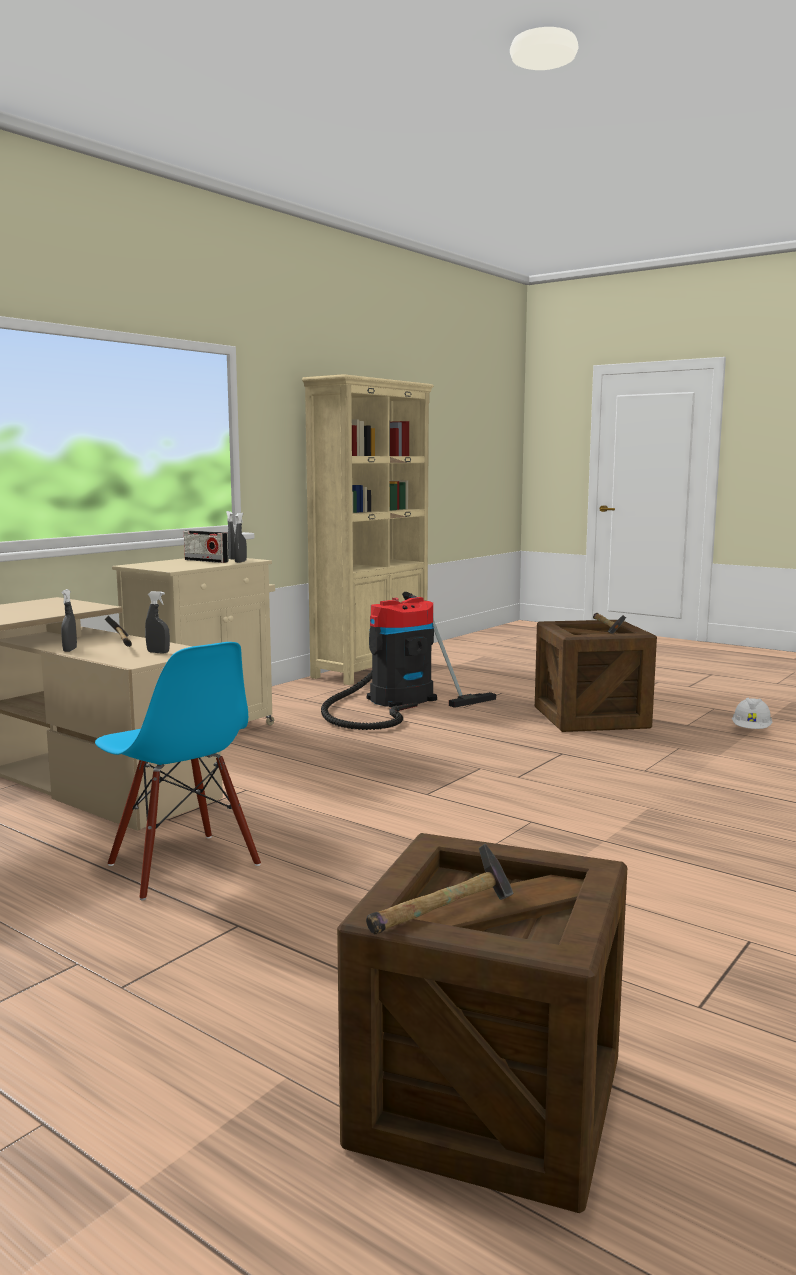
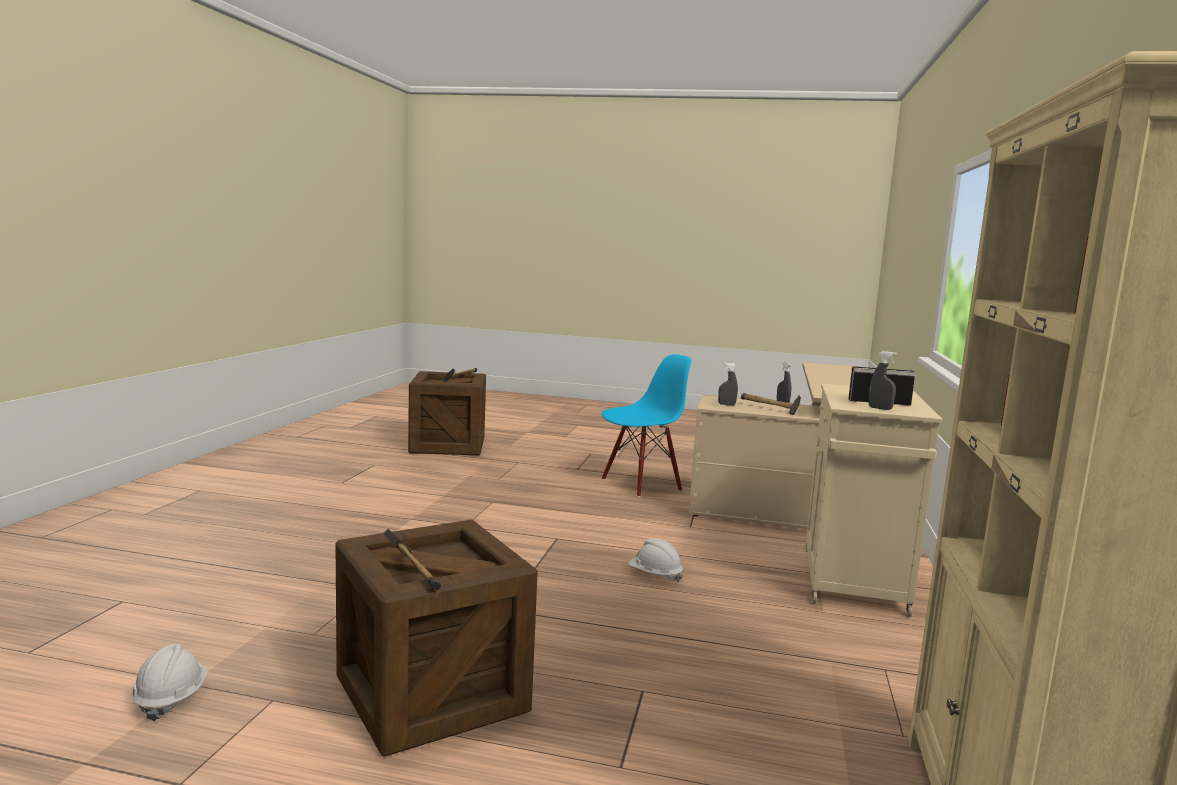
camera: 155 degrees right, 0 degrees up
blue chair [95,642,261,900] -> blue chair turned 120 degrees clockwise [602,354,691,497]
grey spray bottle [234,513,247,563] -> none
vacuum cleaner [321,592,496,730] -> none
none -> white hard hat [629,539,683,582]

